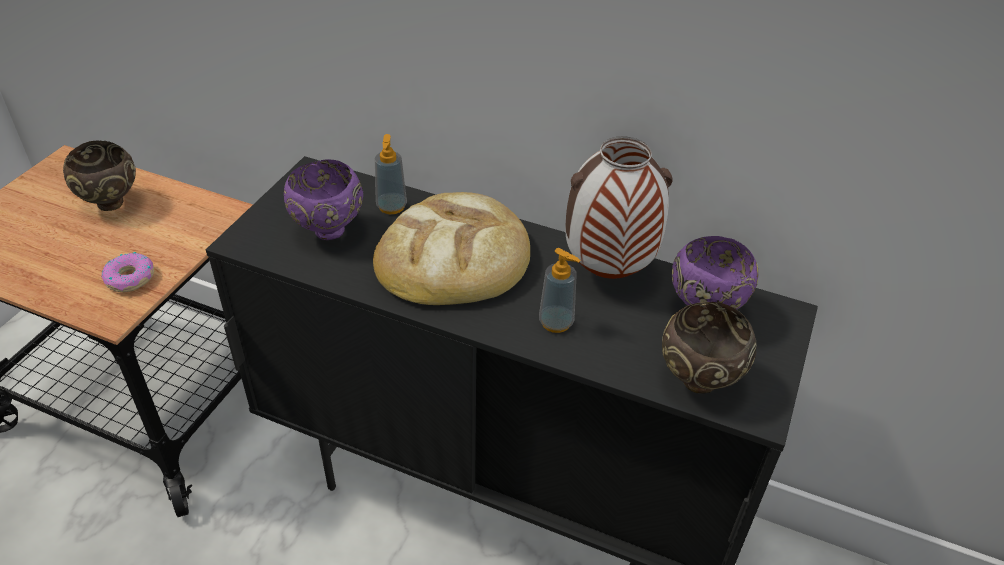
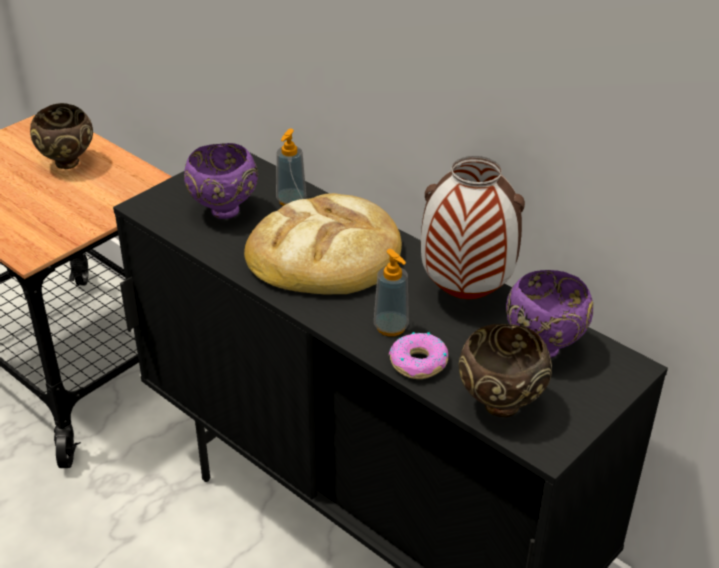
camera: 20 degrees right, 5 degrees down
donut [101,252,154,292] -> donut moved to [389,332,448,379]

